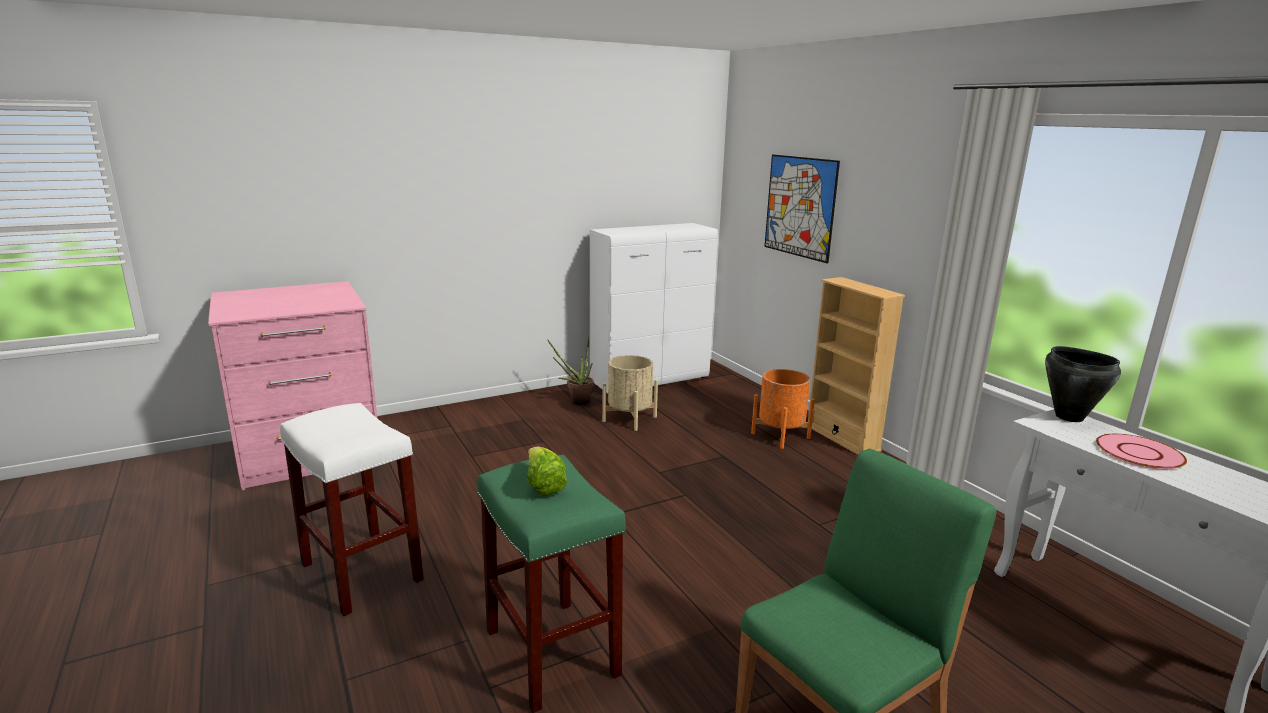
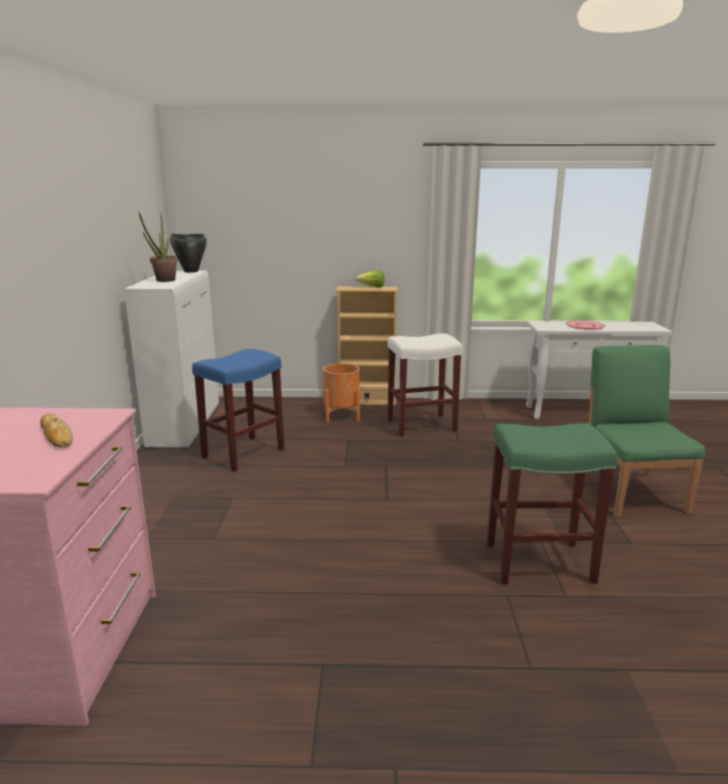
camera: 60 degrees left, 0 degrees up
white stool [280,403,424,616] -> white stool moved to [387,333,463,437]
lettuce [526,447,567,496] -> lettuce moved to [356,270,384,288]
potted plant [547,337,594,405] -> potted plant moved to [138,211,178,282]
beige planter [602,355,658,431] -> blue stool [192,349,285,472]
picture [764,155,840,263] -> none
black cooking pot [1045,346,1121,422] -> black cooking pot moved to [170,234,207,273]
none -> bread [40,413,73,448]

